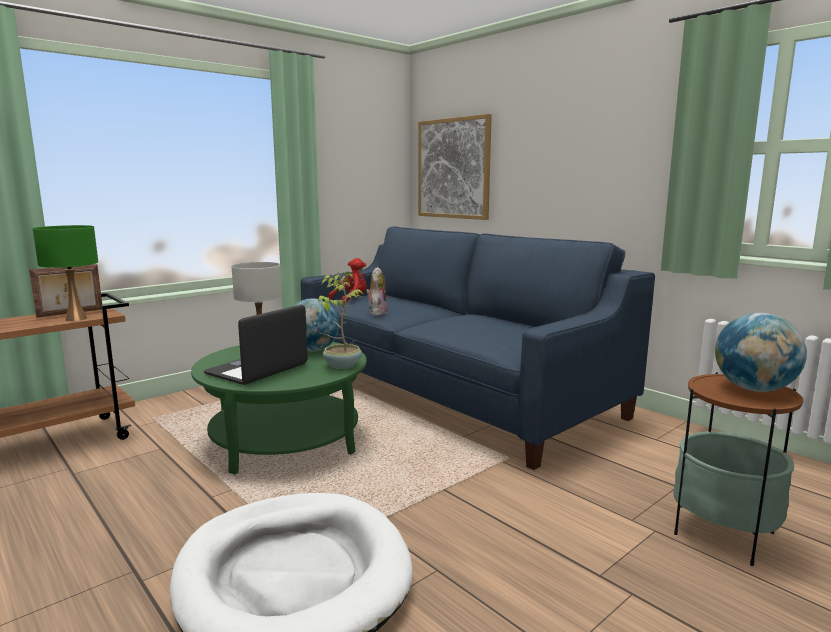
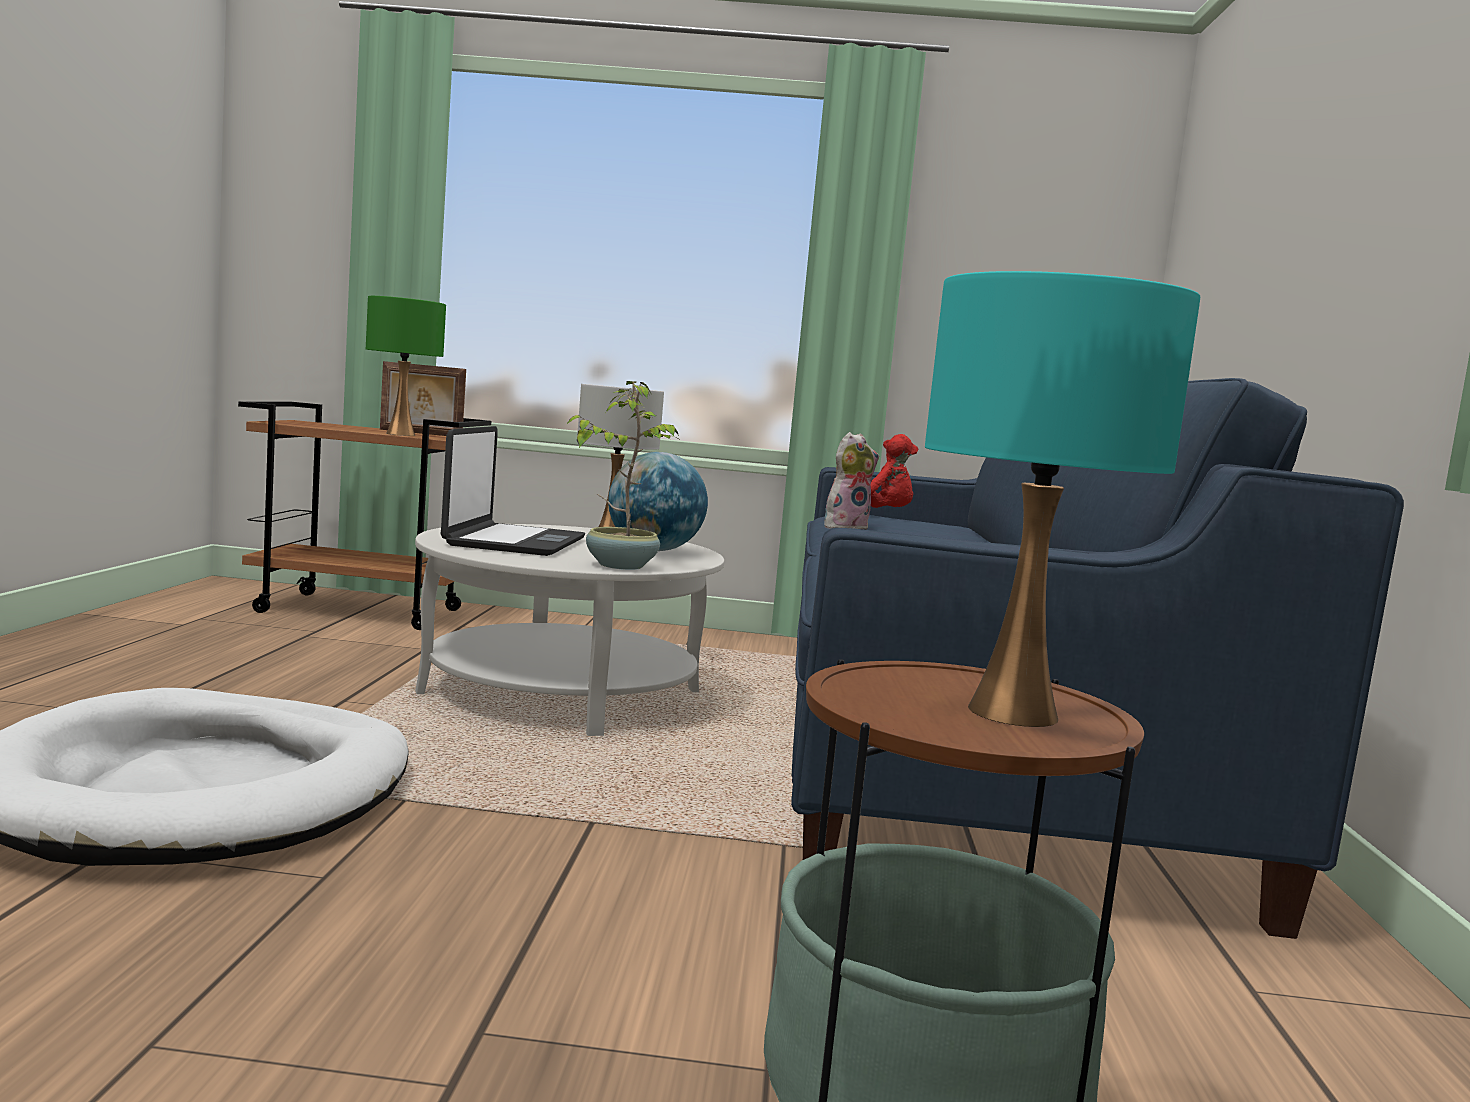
camera: 45 degrees right, 5 degrees down
green coffee table [191,342,367,474] -> white coffee table [415,524,724,736]
laptop [204,305,308,385] -> laptop turned 105 degrees clockwise [441,426,585,556]
picture [418,114,492,220] -> none
globe [715,313,807,392] -> turquoise table lamp [925,271,1200,727]

